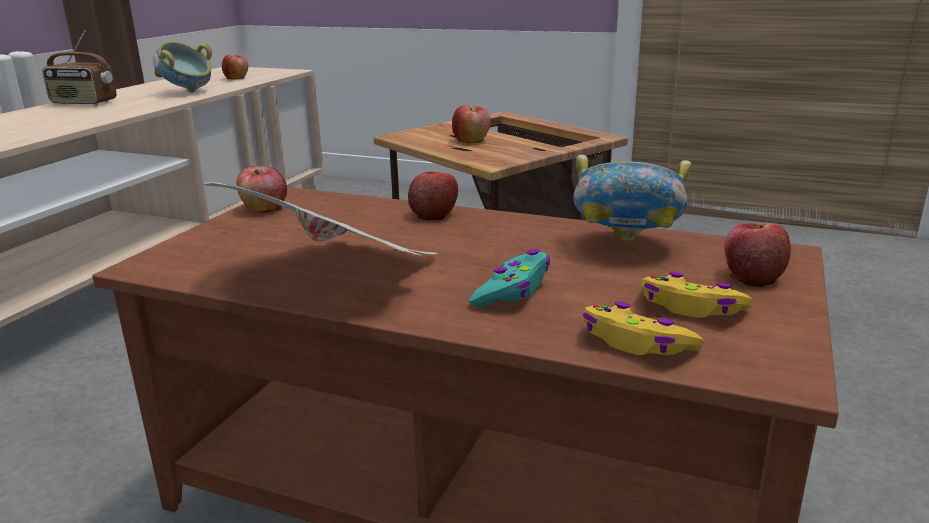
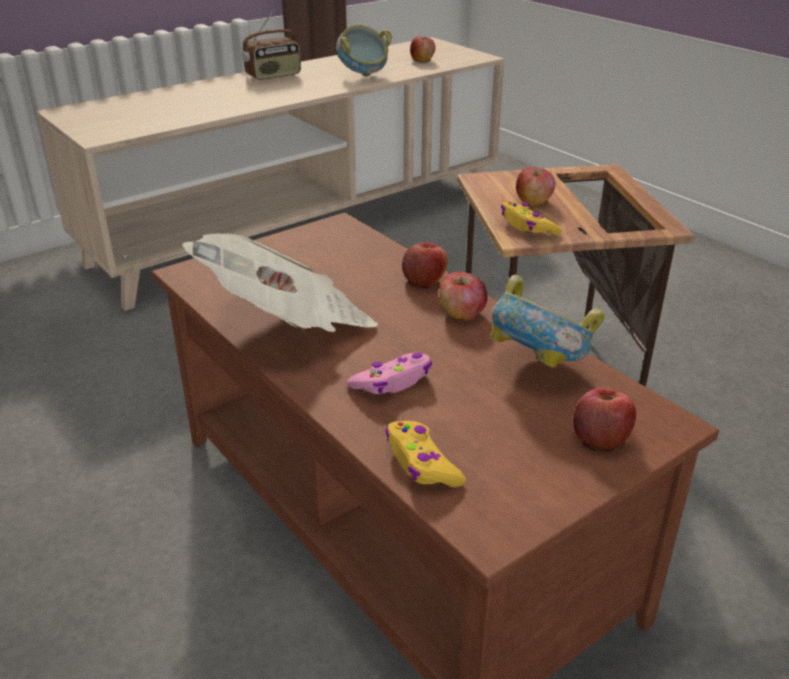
camera: 30 degrees right, 10 degrees up
radio [42,30,116,105] -> radio turned 75 degrees counterclockwise [242,10,301,80]
apple [237,166,287,213] -> apple moved to [439,271,488,321]
turquoise game controller [469,249,550,307] -> pink game controller [347,352,432,394]
yellow game controller [641,272,753,318] -> yellow game controller moved to [501,202,562,235]

